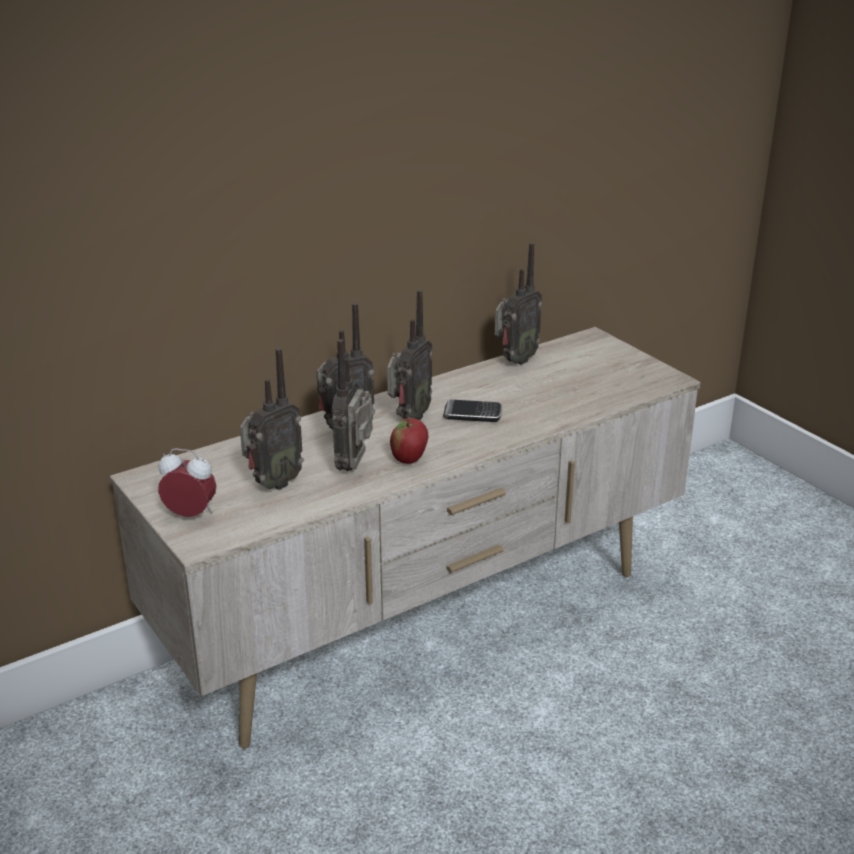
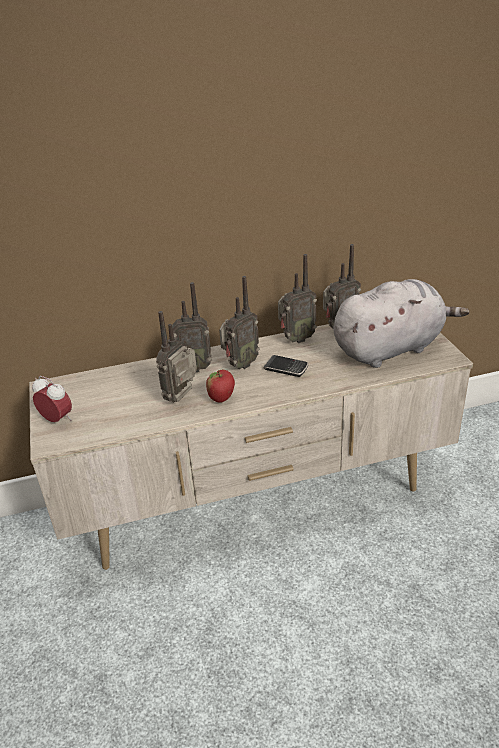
camera: 20 degrees right, 5 degrees up
radio [240,348,304,490] -> radio moved to [278,254,317,343]
none -> grey plush toy [333,279,469,368]

